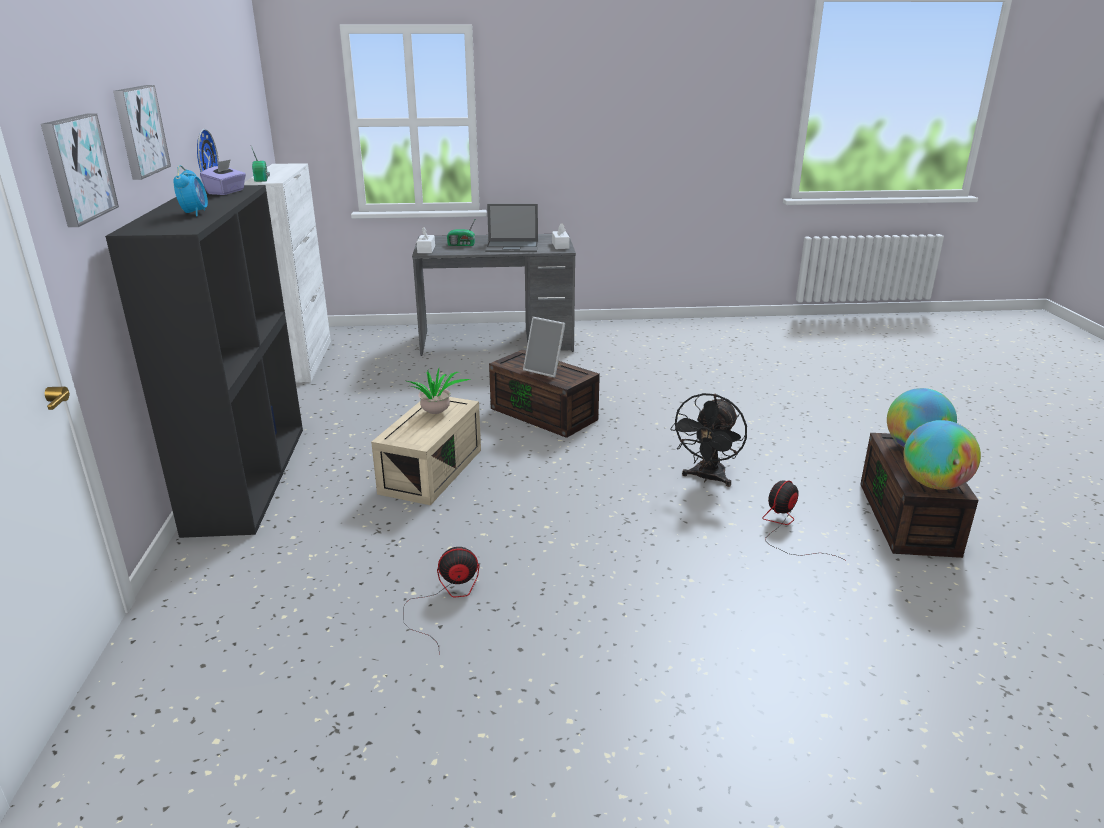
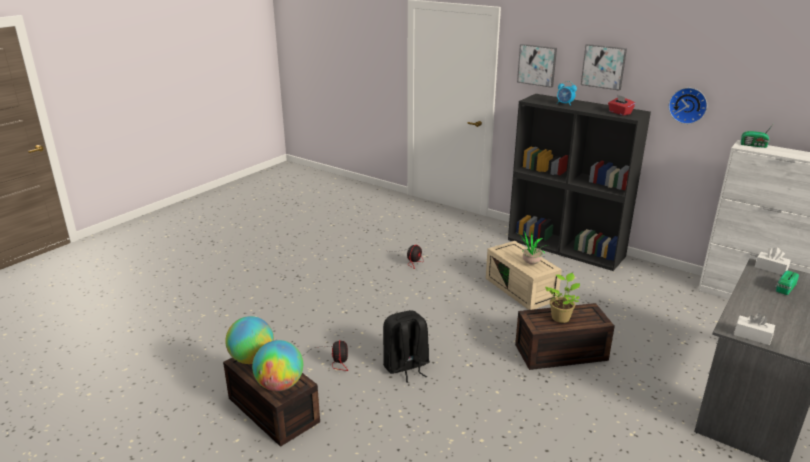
camera: 130 degrees right, 0 degrees up
purple tissue box [200,159,246,195] -> red tissue box [608,95,635,116]
laptop [485,204,538,252] -> none
picture frame [523,317,565,378] -> potted plant [545,273,580,323]
black fan [670,393,747,487] -> black backpack [383,310,430,383]

